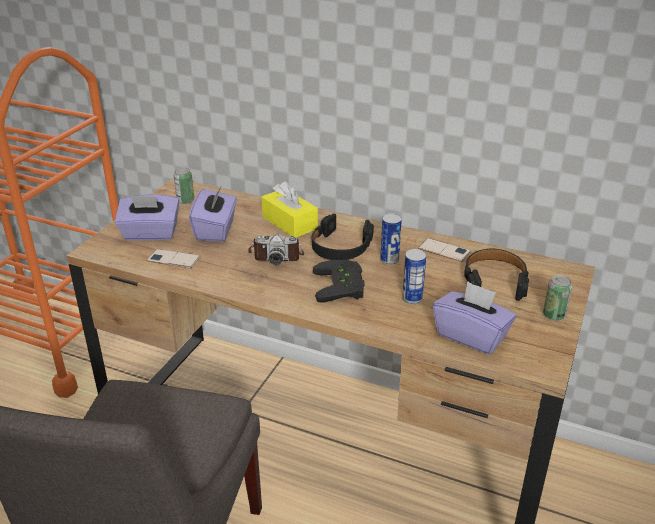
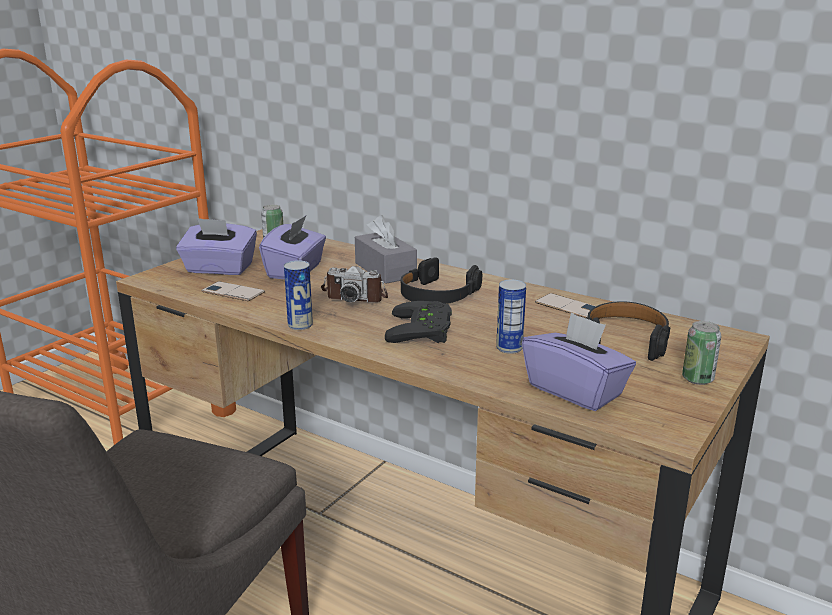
camera: 10 degrees right, 10 degrees down
yellow tissue box [261,181,318,238] -> grey tissue box [355,215,417,284]
can [380,213,402,265] -> can moved to [284,260,313,330]

